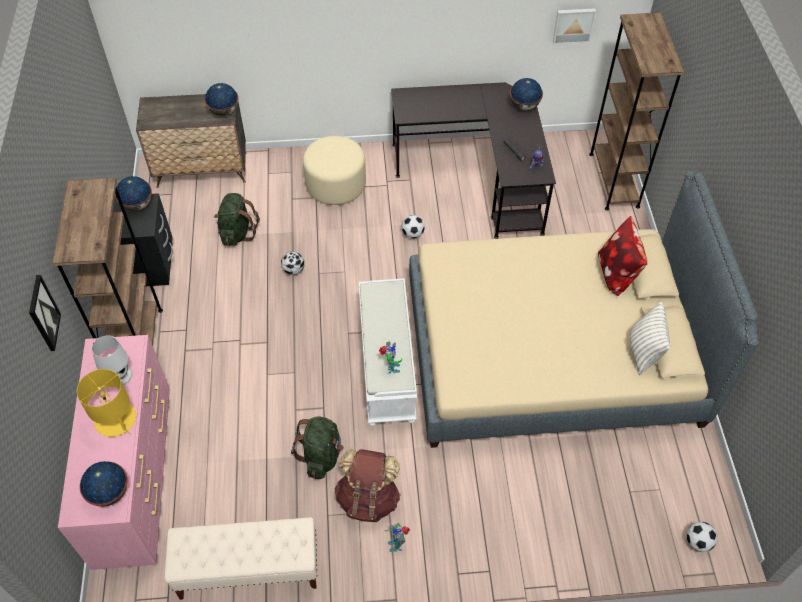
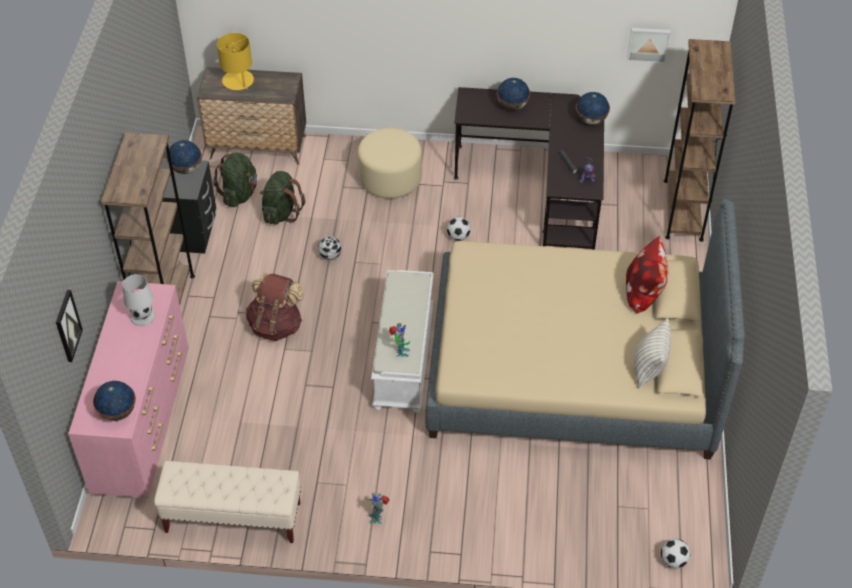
camera: 10 degrees right, 5 degrees down
picture [29,275,61,351] -> picture moved to [56,290,83,362]
yellow table lamp [77,369,136,437] -> yellow table lamp moved to [217,33,254,90]
globe [205,83,238,116] -> globe moved to [497,78,530,110]
green backpack [291,417,344,479] -> green backpack moved to [213,153,257,207]
brown backpack [334,449,401,522] -> brown backpack moved to [246,273,304,341]

